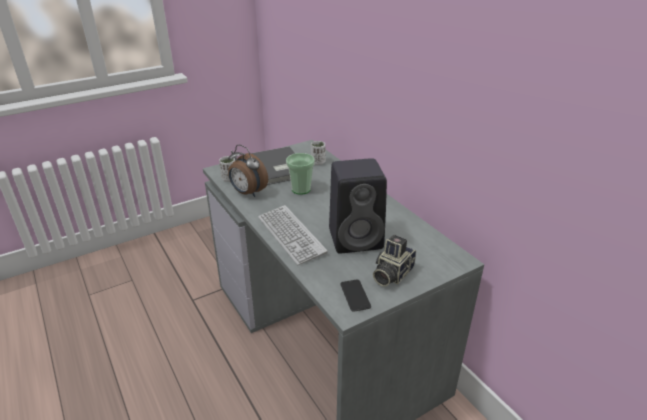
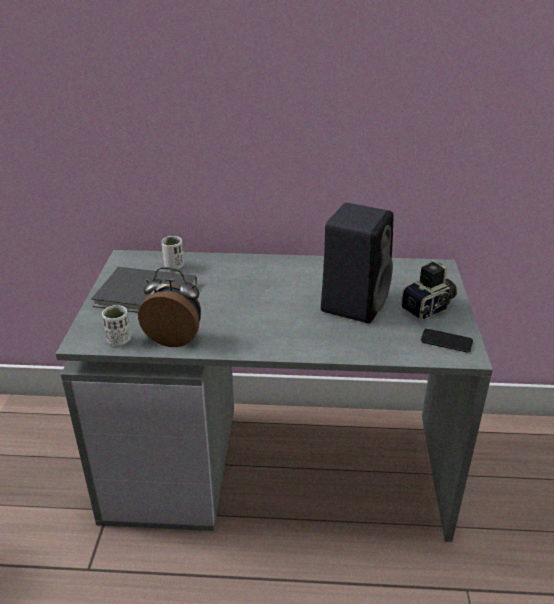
camera: 55 degrees left, 0 degrees up
alarm clock [228,145,268,197] -> alarm clock turned 150 degrees counterclockwise [138,267,201,347]
keyboard [258,205,328,265] -> none
cup [286,153,315,195] -> none
camera [373,235,416,286] -> camera turned 105 degrees counterclockwise [401,260,458,320]

